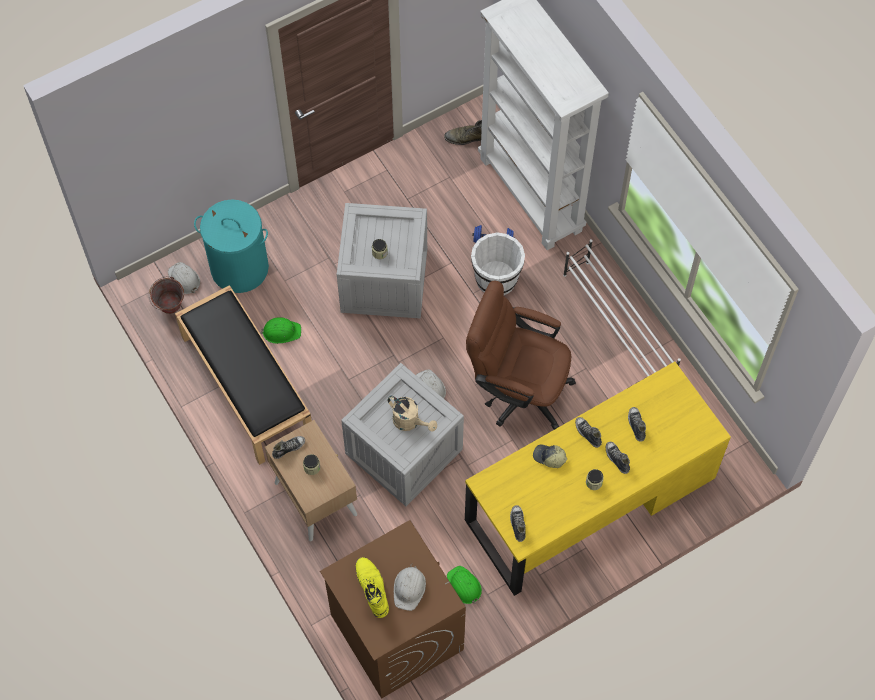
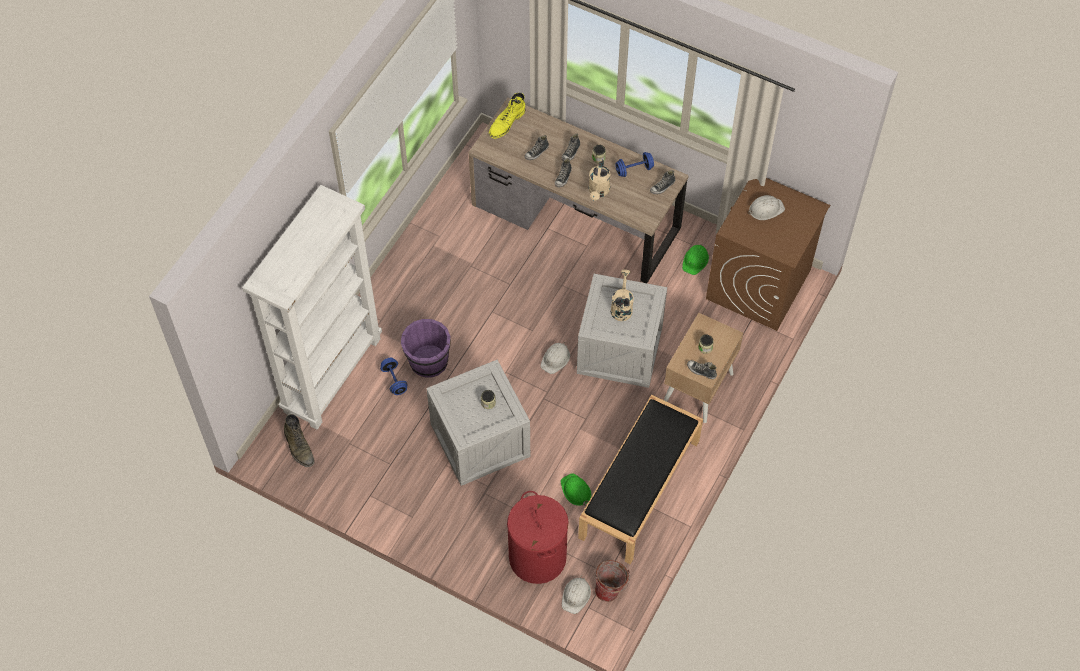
camera: 120 degrees left, 5 degrees down
turquoise laundry basket [194,199,269,293] -> red laundry basket [507,491,569,584]
yellow boot [355,557,389,618] -> yellow boot moved to [489,93,525,139]
yellow desk [465,362,731,596] -> brown desk [468,98,689,283]
brown office chair [466,281,576,430] -> none
white bucket [471,232,525,295] -> purple bucket [401,319,451,378]
cap [533,445,567,468] -> beige watering can [589,159,610,201]
white shoe rack [563,239,681,377] -> none
none -> blue dumbbell [615,152,654,177]

